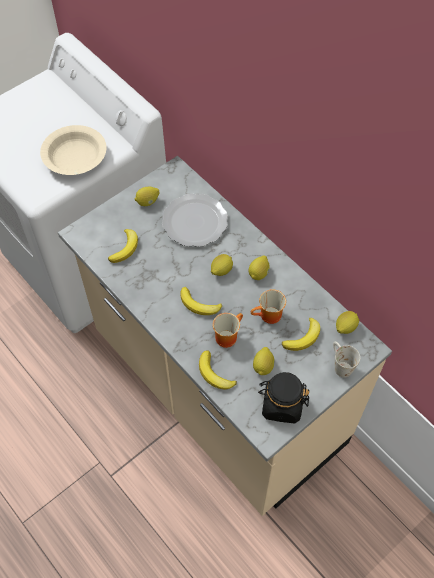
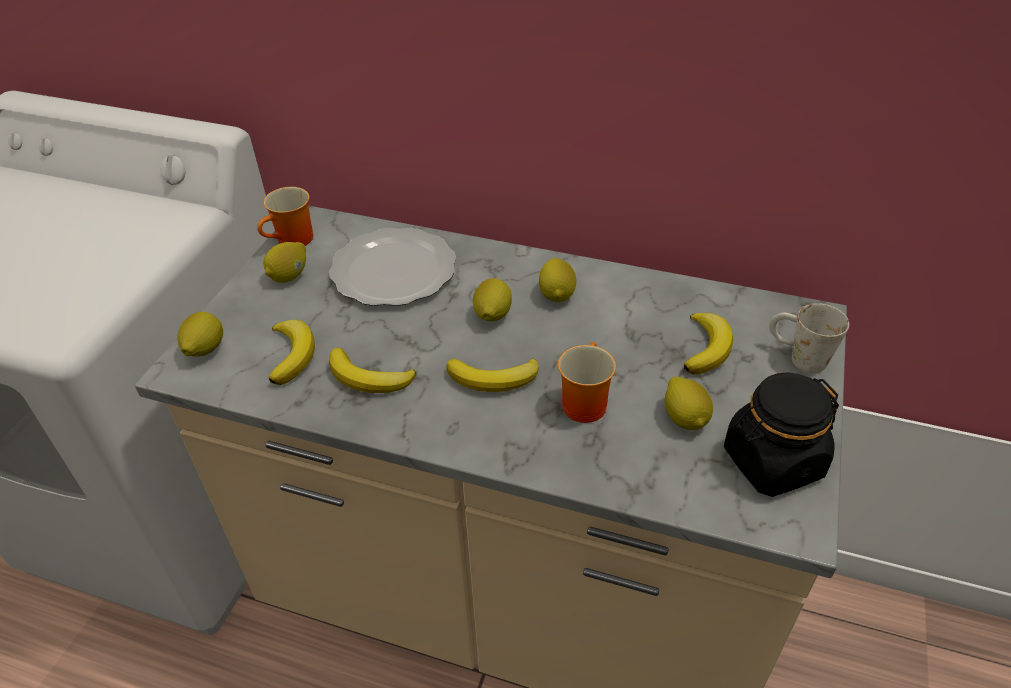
camera: 30 degrees left, 15 degrees down
beige bowl [40,125,106,175] -> none
banana [199,350,237,389] -> banana moved to [329,347,417,393]
mug [251,289,286,324] -> mug moved to [257,187,313,246]
lemon [336,311,359,334] -> lemon moved to [177,312,223,357]

